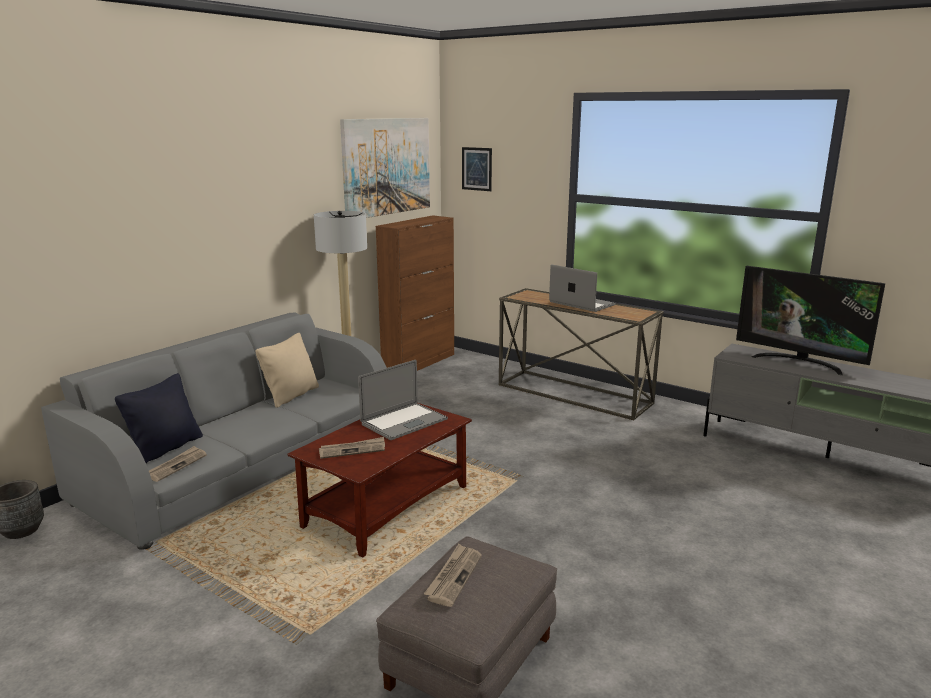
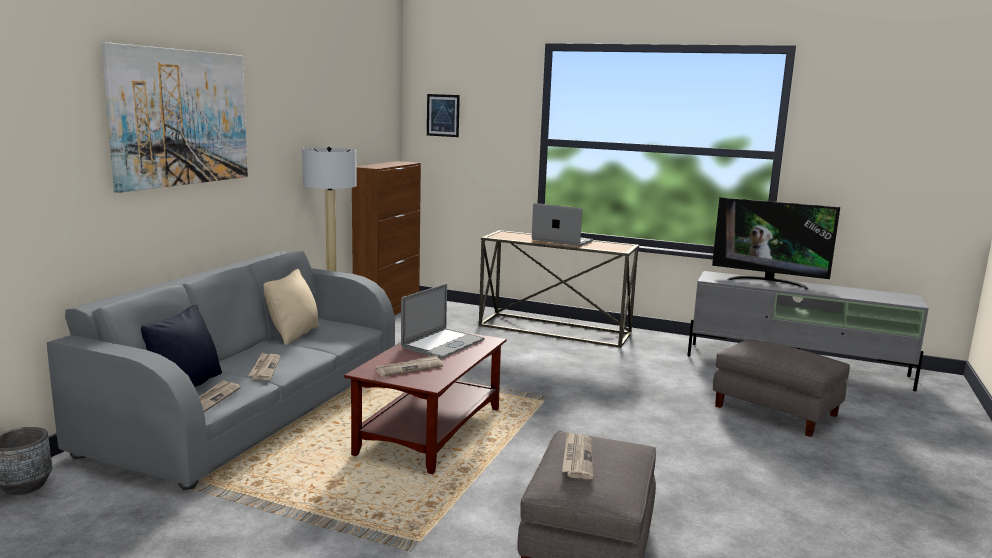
camera: 15 degrees left, 5 degrees down
picture [340,118,430,218] -> picture moved to [101,42,248,193]
none -> newspaper [248,353,281,380]
none -> grey ottoman [713,339,850,437]

